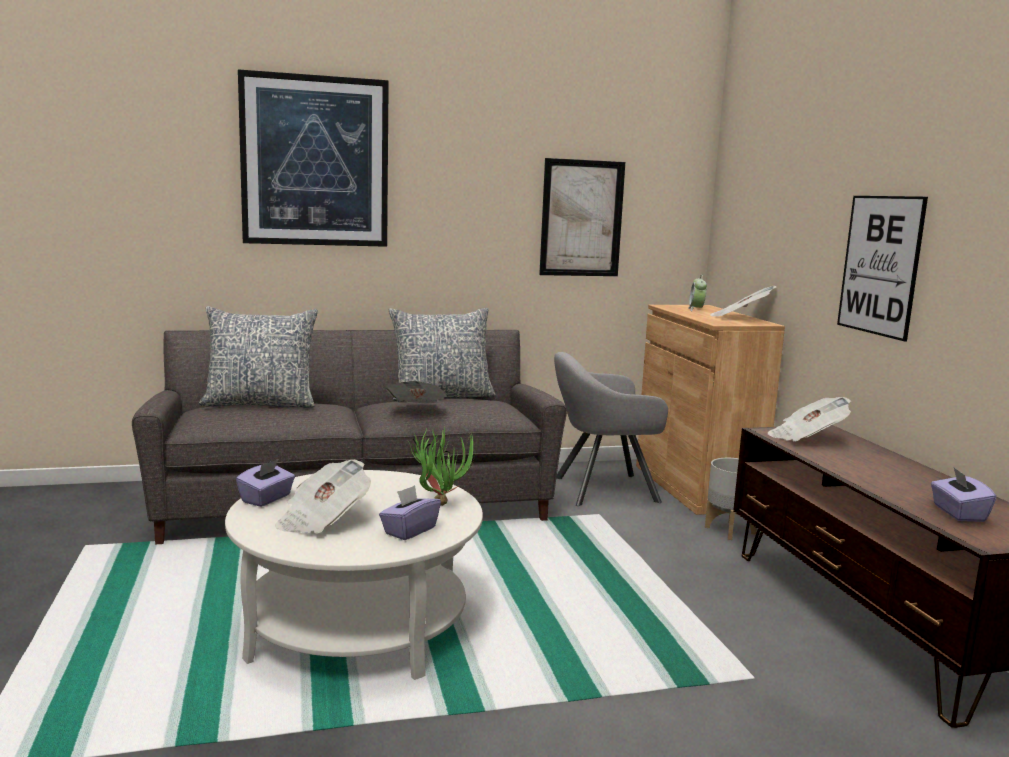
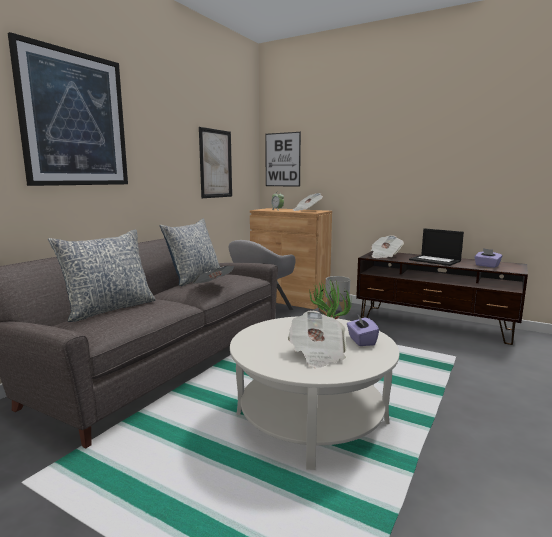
camera: 45 degrees left, 0 degrees up
purple tissue box [236,459,295,507] -> none
picture [837,196,928,341] -> picture moved to [265,132,301,187]
none -> laptop [409,228,464,266]

